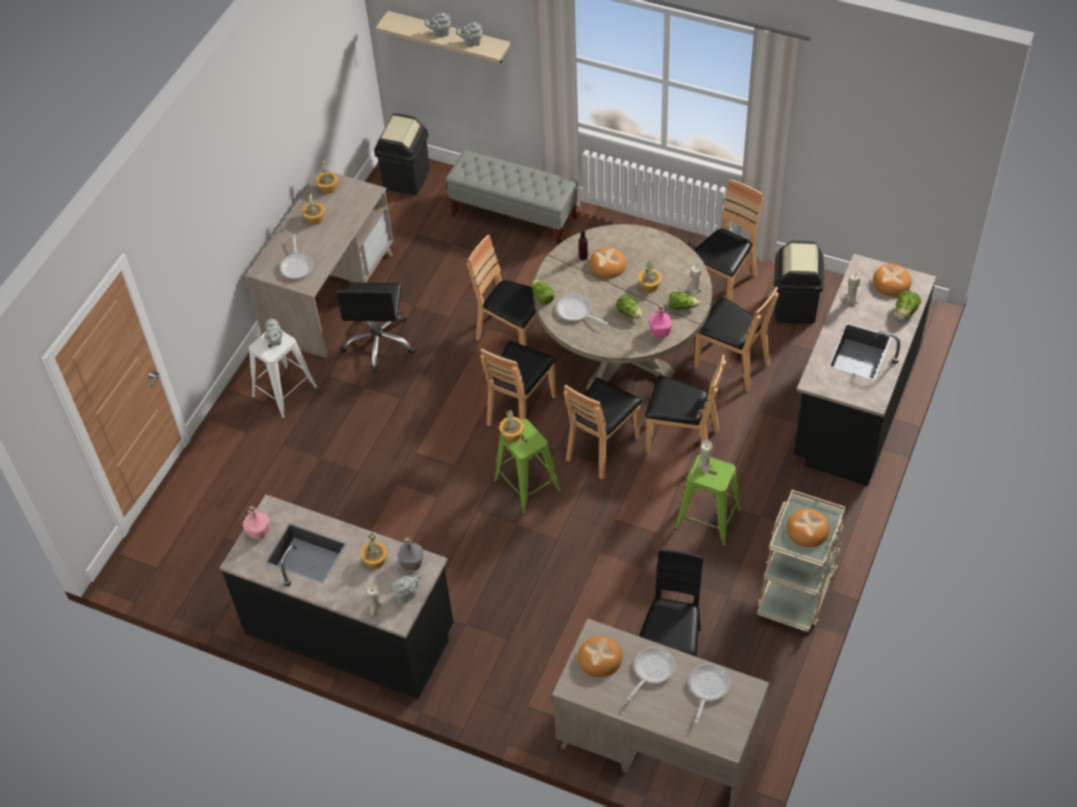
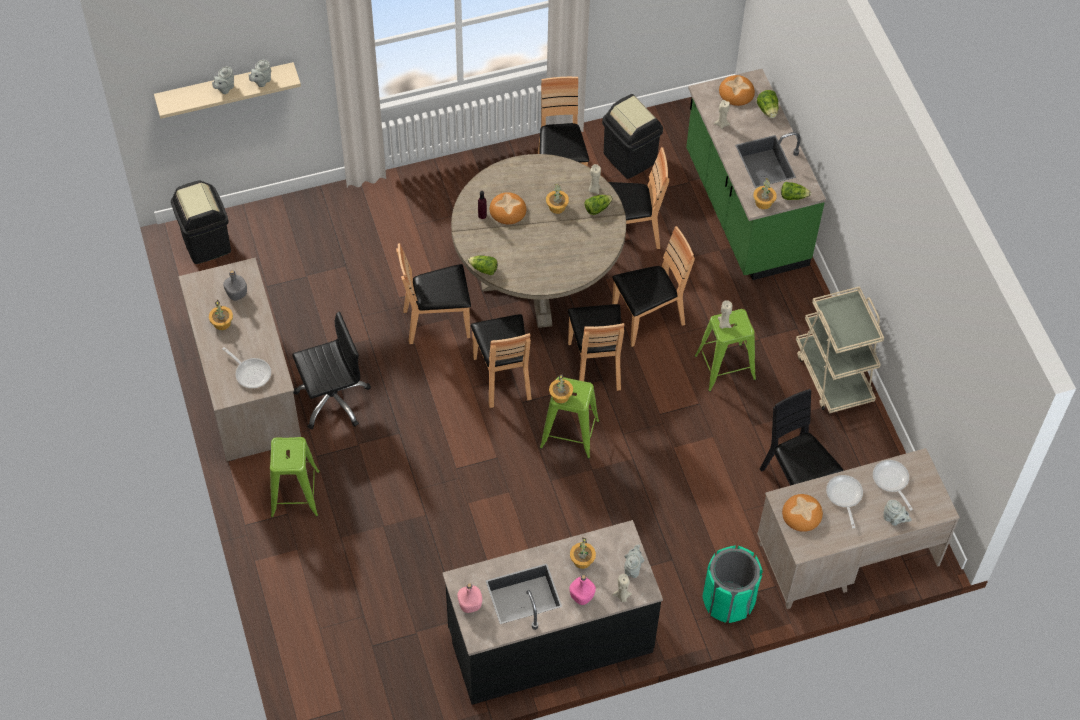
camera: 45 degrees left, 5 degrees up
white stool [249,330,318,418] -> green stool [270,437,320,518]
grey teapot [264,318,283,346] -> grey teapot moved to [883,500,911,526]
potted plant [316,160,338,194] -> potted plant moved to [753,178,777,210]
black office chair [336,282,415,372] -> black office chair turned 75 degrees counterclockwise [292,312,371,430]
grey bottle [398,537,423,571] -> grey bottle moved to [223,270,247,301]
grey bench [446,150,578,245] -> none
frying pan [557,294,608,325] -> none
lettuce [616,294,642,319] -> lettuce moved to [781,182,811,200]
pink bottle [649,305,672,338] -> pink bottle moved to [569,575,596,605]
bread [786,509,830,547] -> none
black counter [794,254,936,486] -> green counter [686,69,826,280]
none -> green trash can [702,545,763,623]

